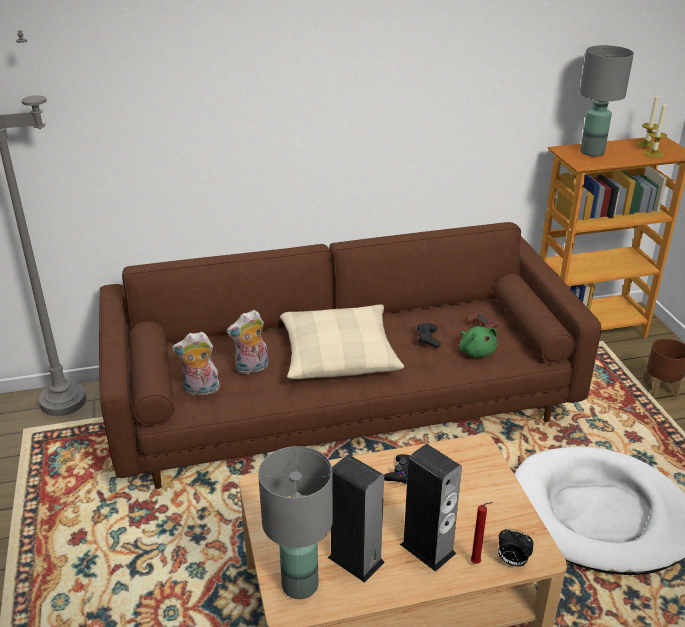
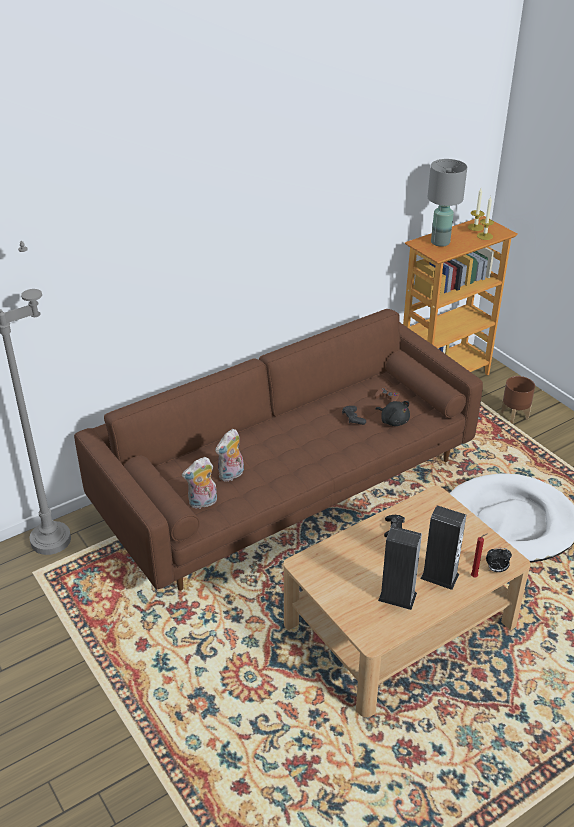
camera: 20 degrees left, 5 degrees up
grey table lamp [258,446,333,599] -> none
beige pillow [280,304,404,379] -> none
green plush toy [459,326,497,357] -> black plush toy [376,401,410,426]

